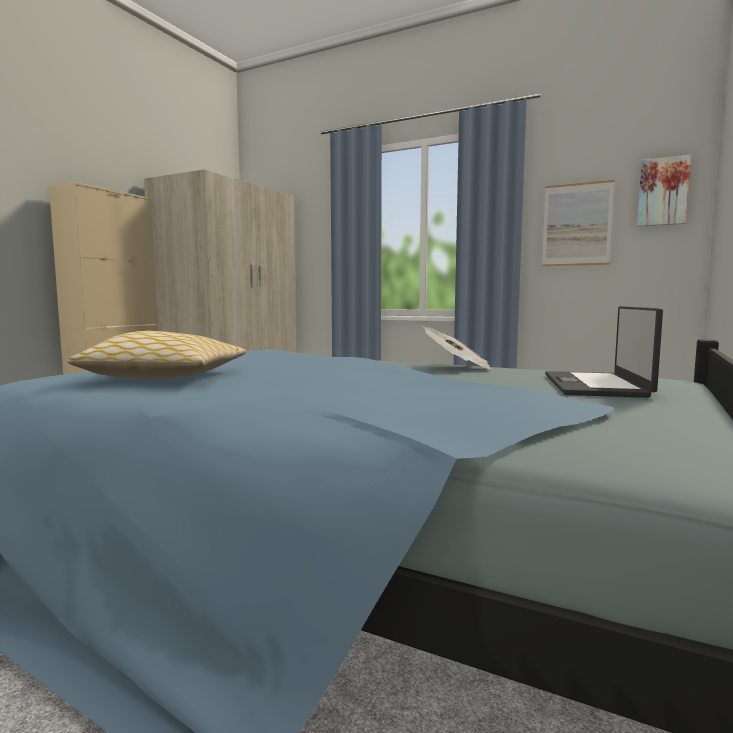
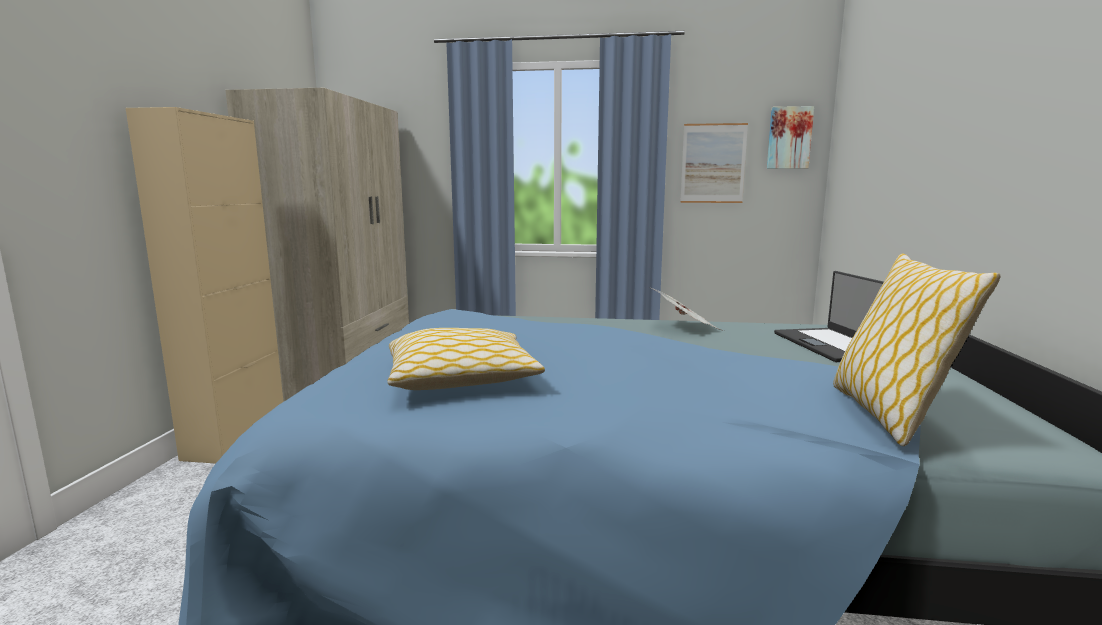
camera: 20 degrees left, 5 degrees up
none -> pillow [833,253,1001,446]

